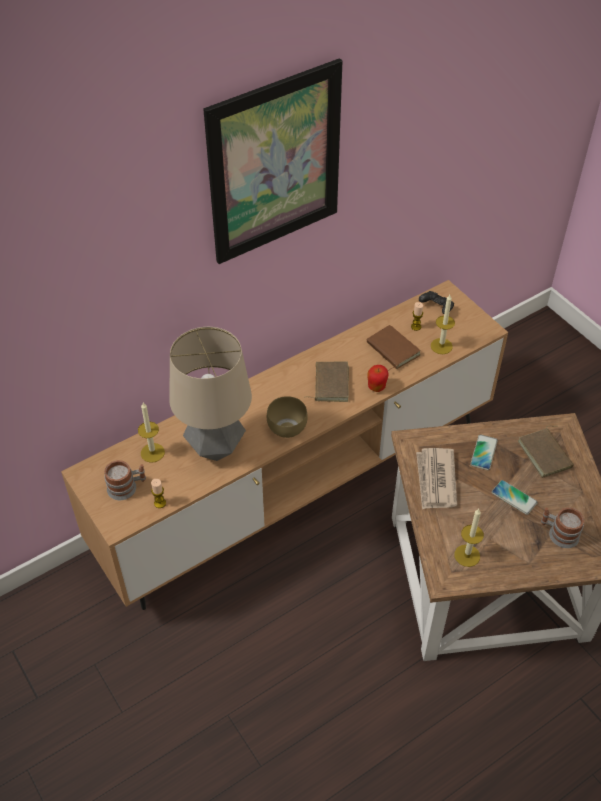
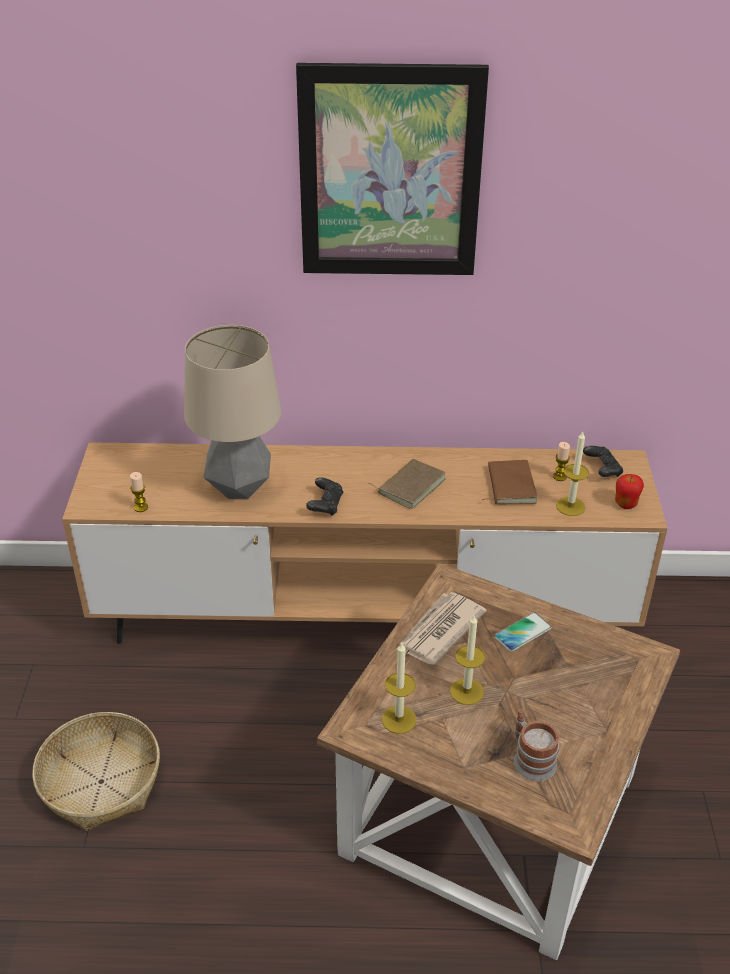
camera: 35 degrees right, 10 degrees down
mug [104,460,146,500] -> none
candle [138,403,165,463] -> candle moved to [450,614,485,705]
brown bowl [267,396,308,438] -> black game controller [306,477,343,516]
apple [367,365,389,392] -> apple moved to [615,474,644,509]
phone [492,480,538,515] -> none
brown book [518,426,574,478] -> none
none -> basket [32,712,160,831]

